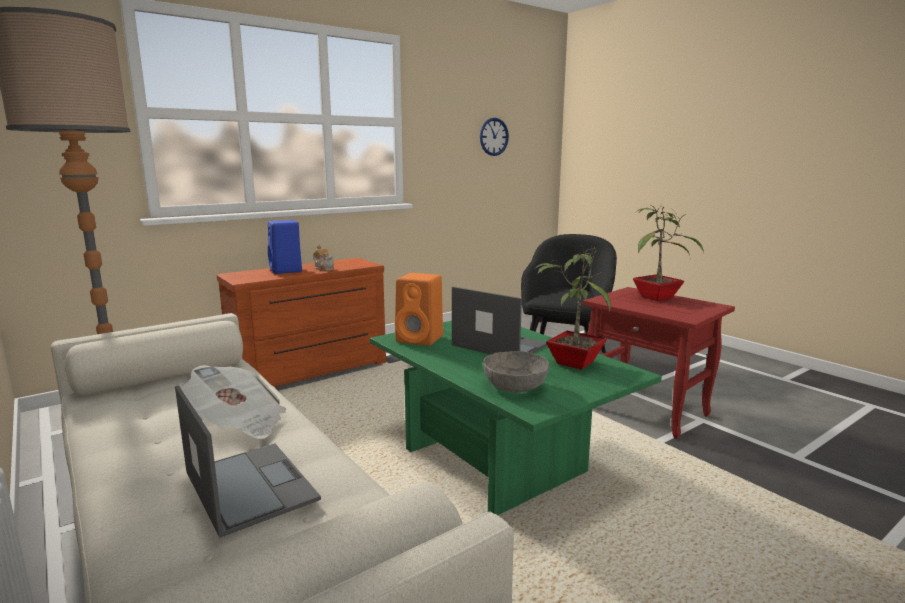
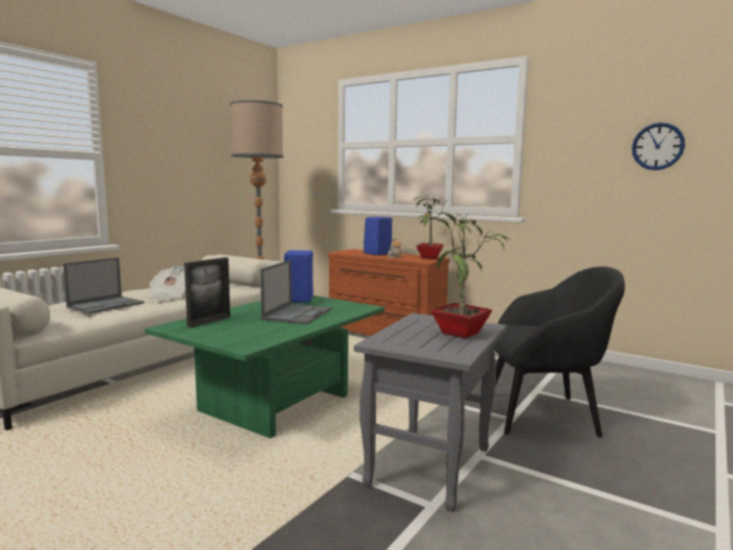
camera: 70 degrees right, 5 degrees down
orange speaker [395,273,443,346] -> blue speaker [284,250,313,303]
grey bowl [483,351,549,392] -> picture frame [184,257,230,328]
potted plant [536,245,611,370] -> potted plant moved to [415,194,456,259]
red side table [583,287,735,439] -> grey side table [354,313,507,512]

